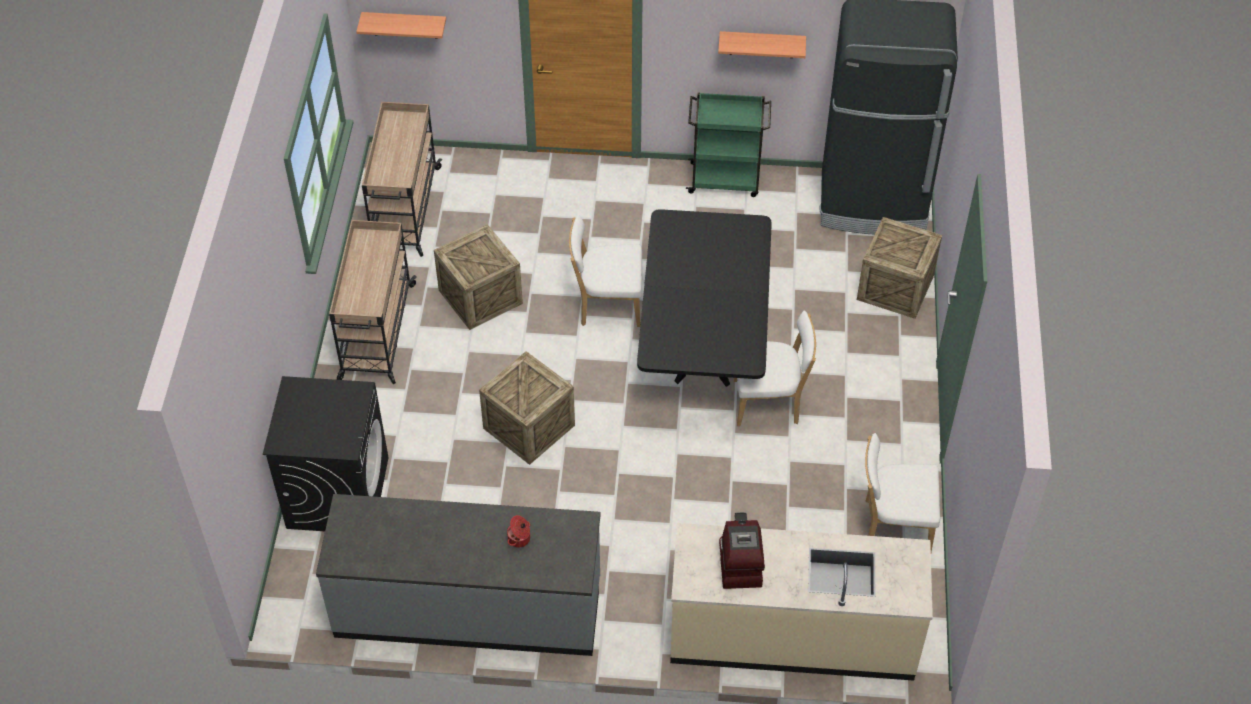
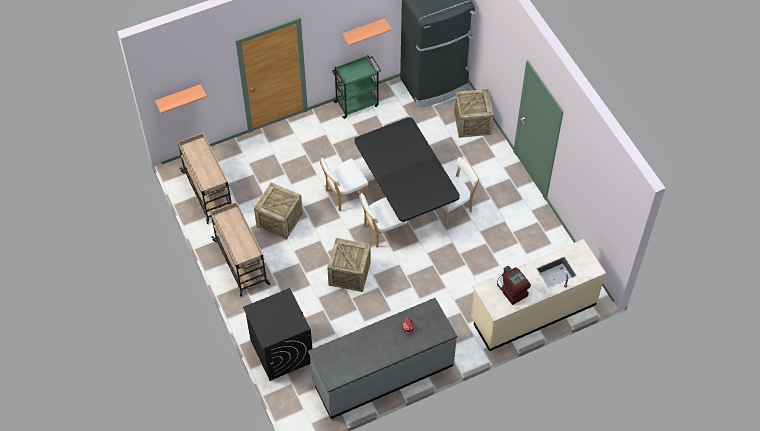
camera: 30 degrees left, 5 degrees up
white chair [865,433,940,552] -> white chair moved to [359,193,407,248]

